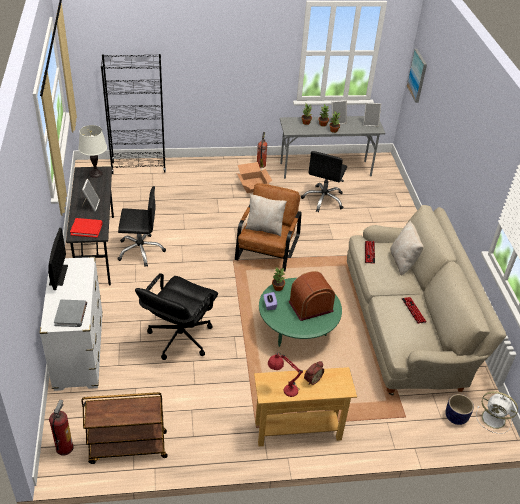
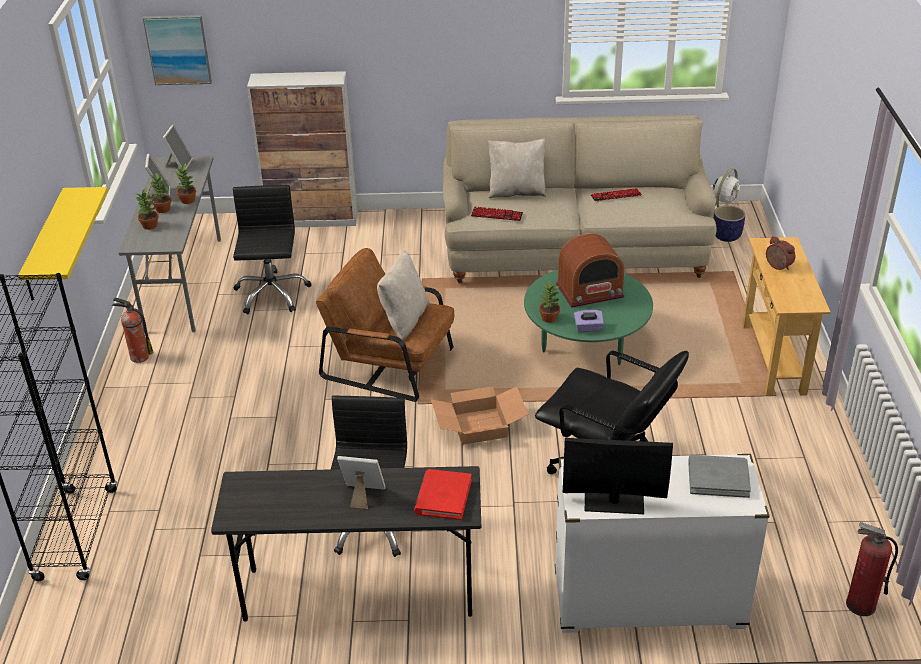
camera: 80 degrees left, 5 degrees down
white table lamp [78,125,107,178] -> none
brown cart [82,392,168,464] -> none
cardboard box [237,162,272,193] -> cardboard box moved to [431,386,529,445]
red table lamp [268,352,303,397] -> none
radio [288,271,335,321] -> radio turned 90 degrees counterclockwise [556,233,624,308]
black office chair [301,151,347,213] -> black office chair turned 120 degrees counterclockwise [233,185,311,314]
none -> yellow shelf [18,187,108,301]
none -> cabinet [247,71,358,227]

